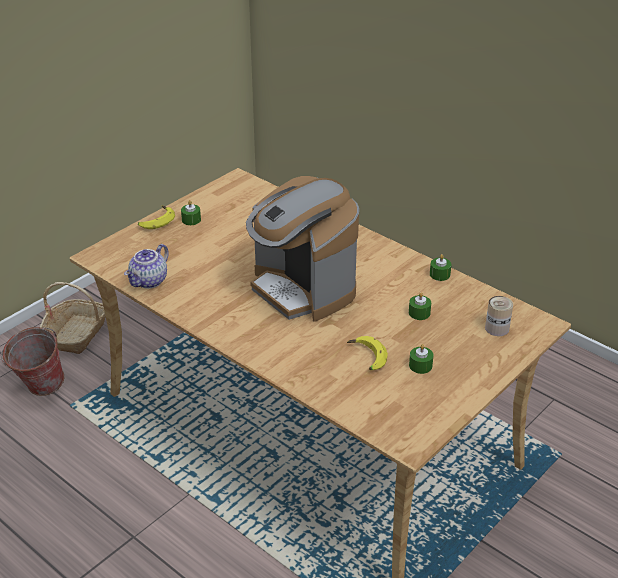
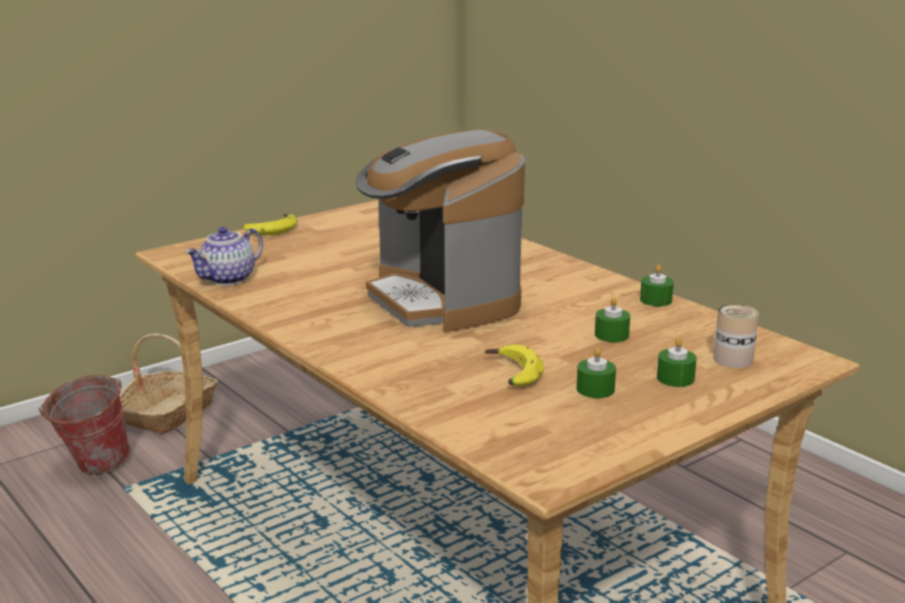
camera: 10 degrees right, 15 degrees down
green candle [181,200,201,225] -> green candle moved to [657,337,697,387]

